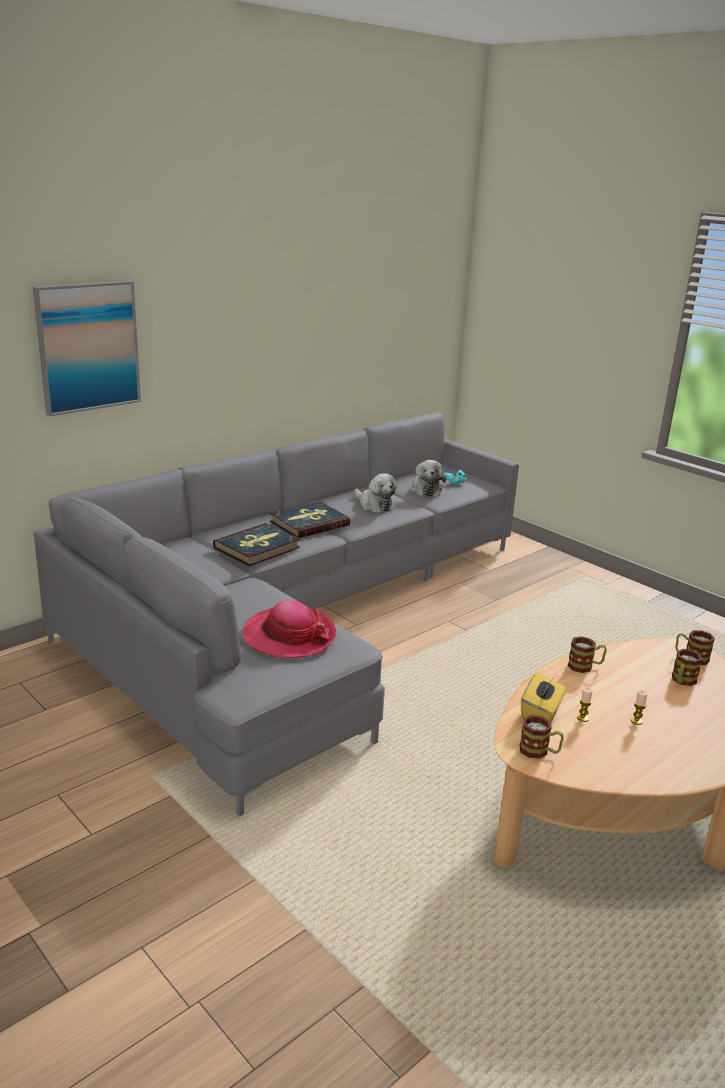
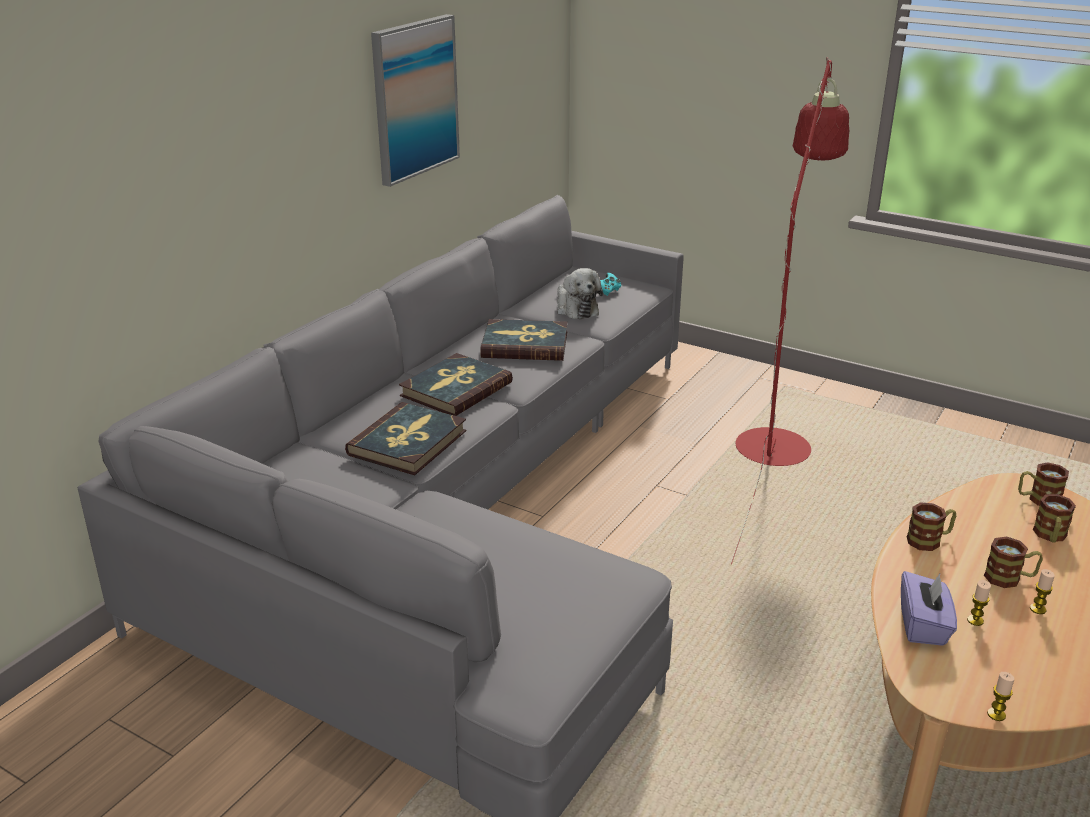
camera: 15 degrees left, 5 degrees up
picture [33,281,141,416] -> picture moved to [371,14,460,187]
hat [242,600,336,658] -> none
plush toy [354,473,397,513] -> book [480,319,568,361]
mug [519,715,564,759] -> mug moved to [984,537,1043,588]
yellow tissue box [521,673,566,722] -> purple tissue box [901,571,957,646]
none -> red floor lamp [731,57,849,564]
none -> candle [987,672,1014,721]

